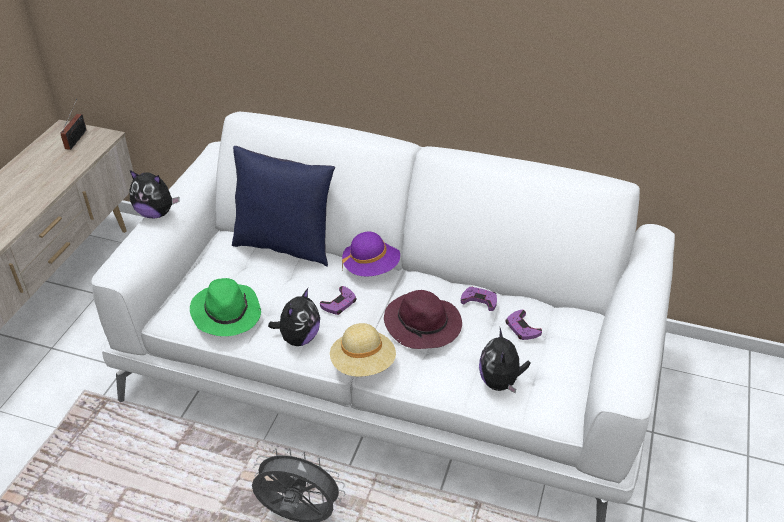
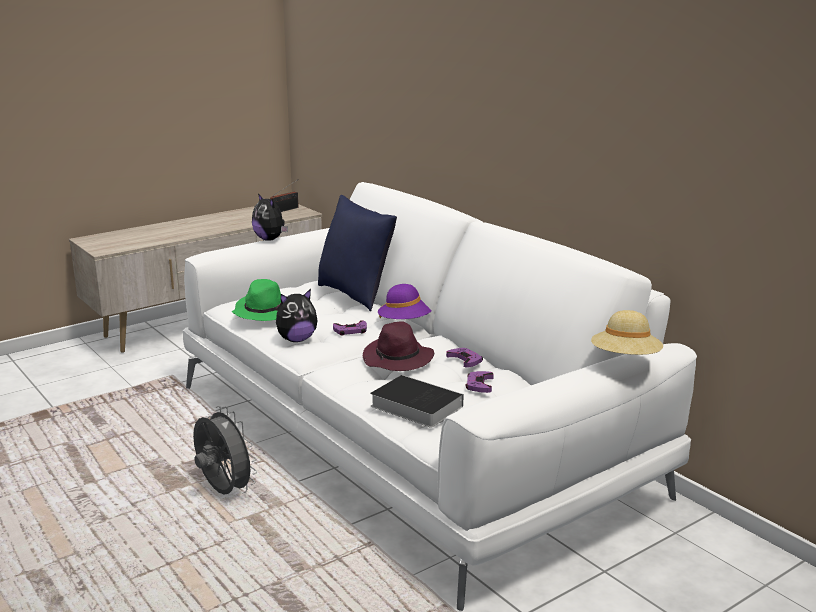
camera: 35 degrees right, 20 degrees down
beige hat [330,323,396,377] -> beige hat moved to [591,310,663,355]
plush toy [479,328,531,394] -> book [370,375,464,428]

